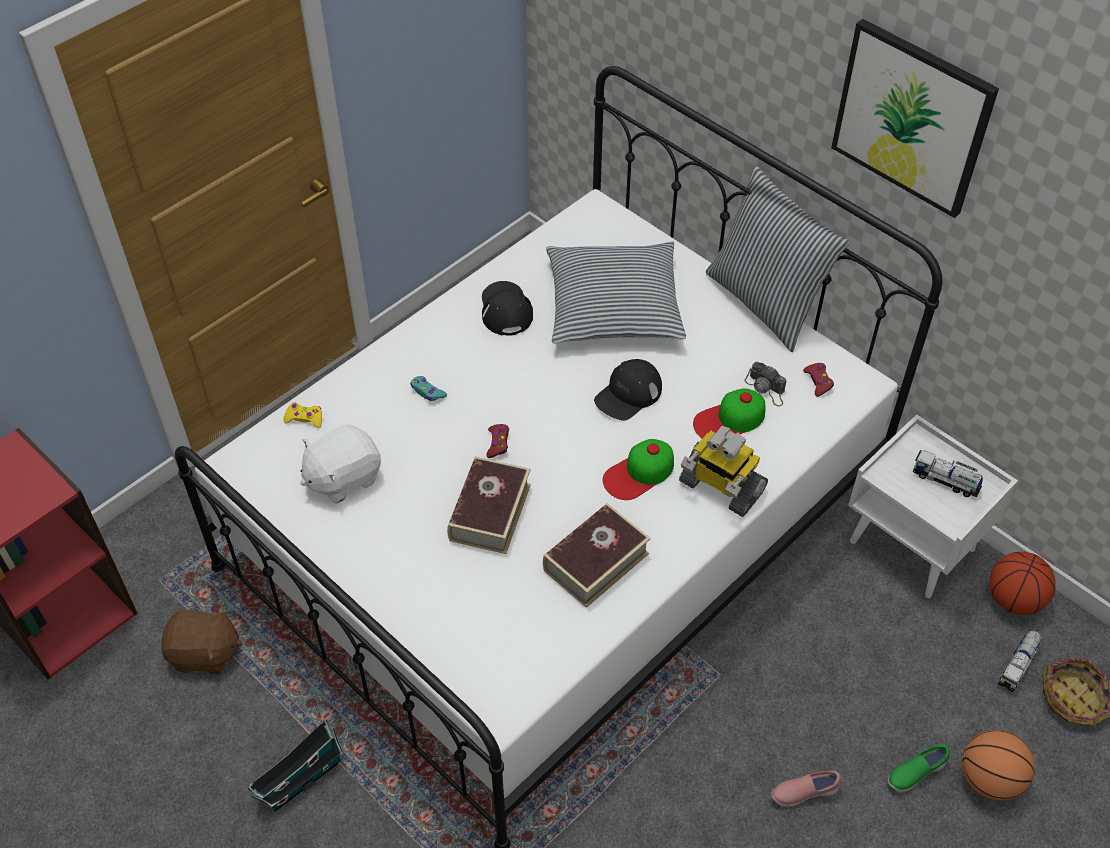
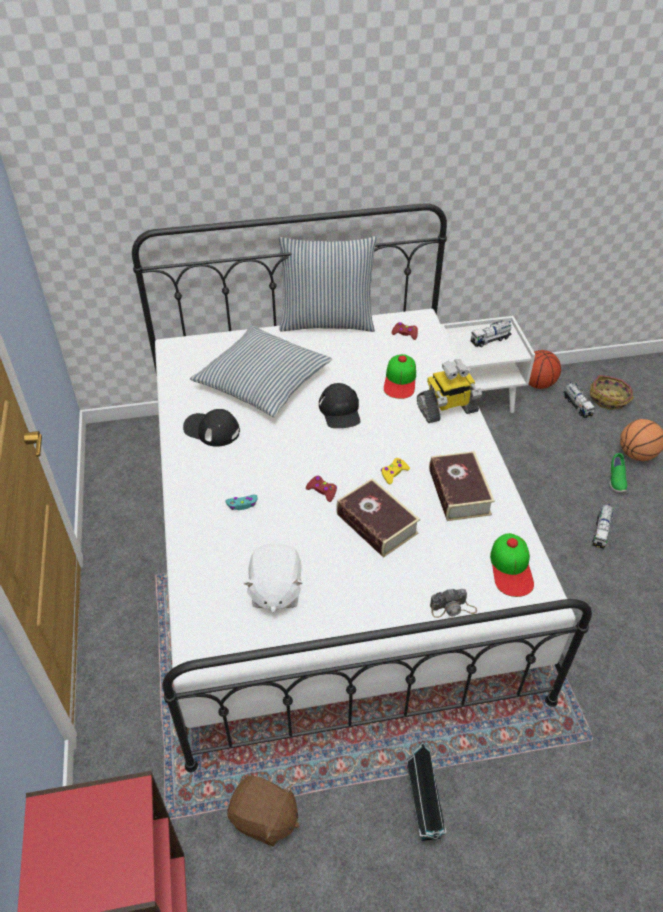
camera: 55 degrees left, 5 degrees down
brown plush toy [161,606,242,674] -> brown plush toy turned 75 degrees clockwise [228,775,300,847]
yellow game controller [283,402,322,428] -> yellow game controller moved to [381,458,410,484]
cap [603,439,674,500] -> cap moved to [490,533,534,597]
camera [744,362,786,407] -> camera moved to [430,589,477,618]
pink shoe [771,770,842,807] -> toy truck [592,504,614,549]
picture [831,19,999,218] -> none

